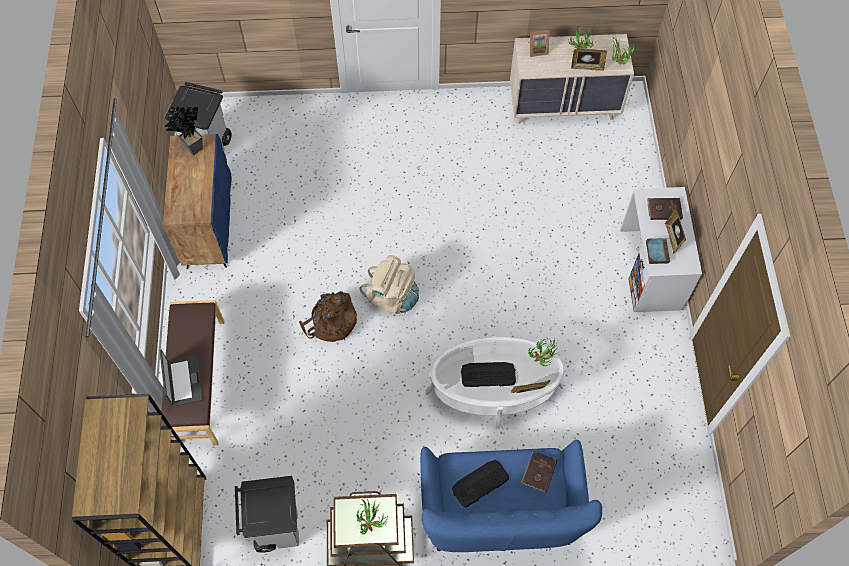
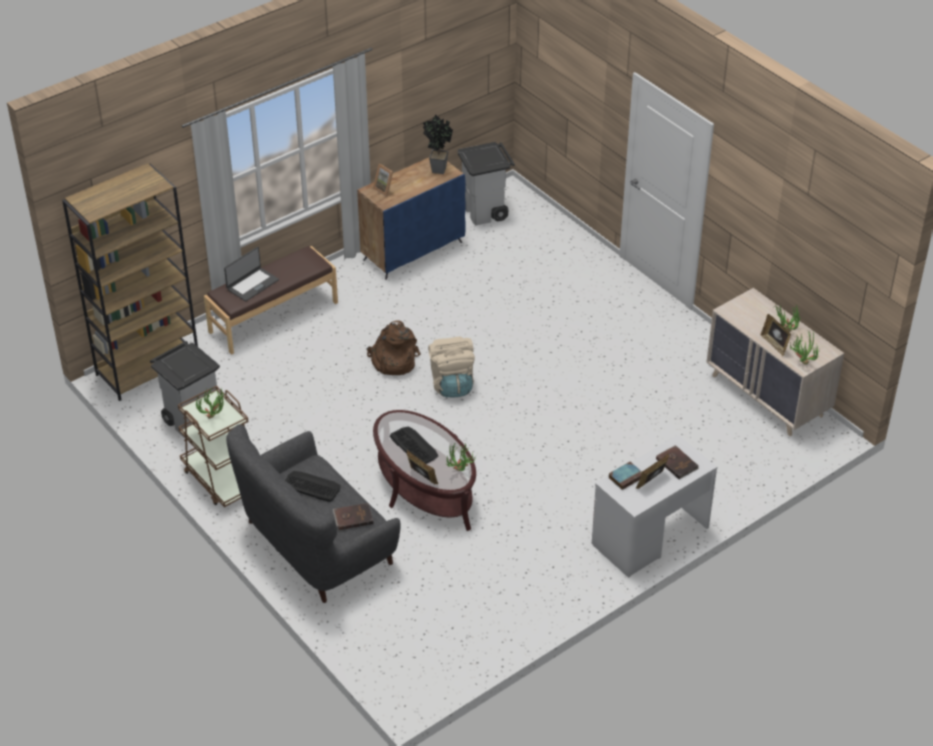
camera: 55 degrees right, 20 degrees down
blue sofa [420,440,602,552] -> grey sofa [226,424,401,603]
white coffee table [426,336,566,429] -> brown coffee table [373,410,476,531]
picture frame [528,30,549,57] -> picture frame moved to [373,164,393,197]

